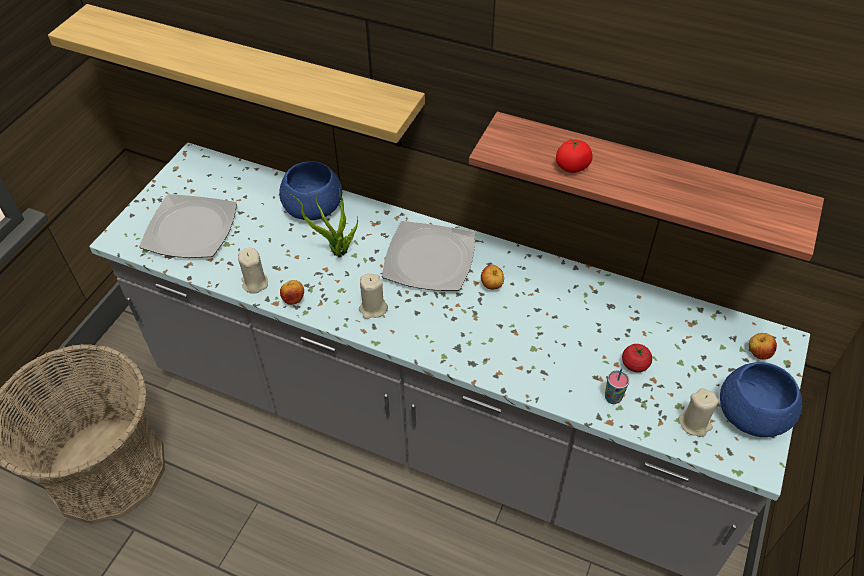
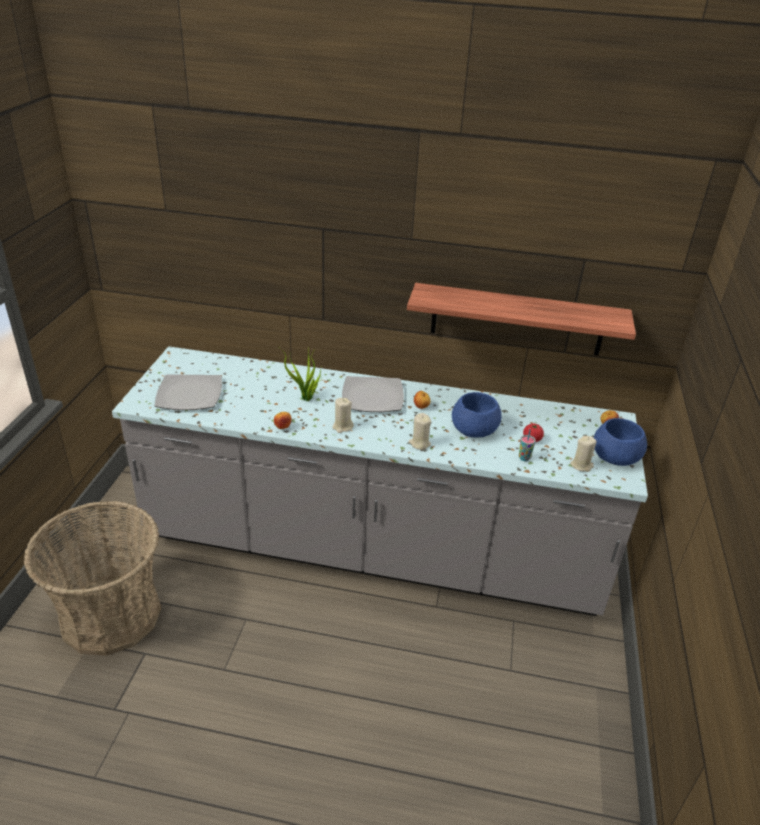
camera: 15 degrees left, 15 degrees down
shelf [48,4,425,147] -> none
beige candle [238,248,268,294] -> beige candle moved to [409,413,431,450]
blue bowl [279,161,342,220] -> blue bowl moved to [452,392,501,437]
tomato [556,137,593,173] -> none

